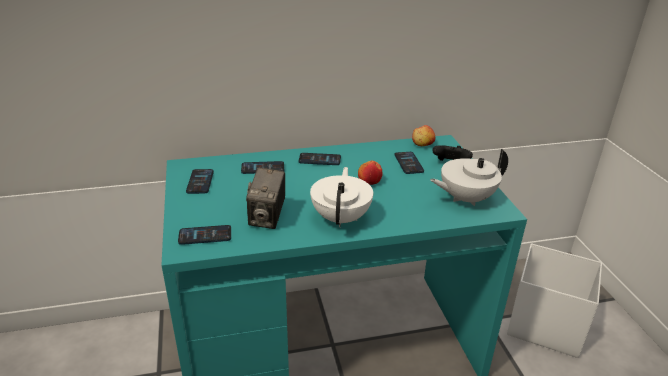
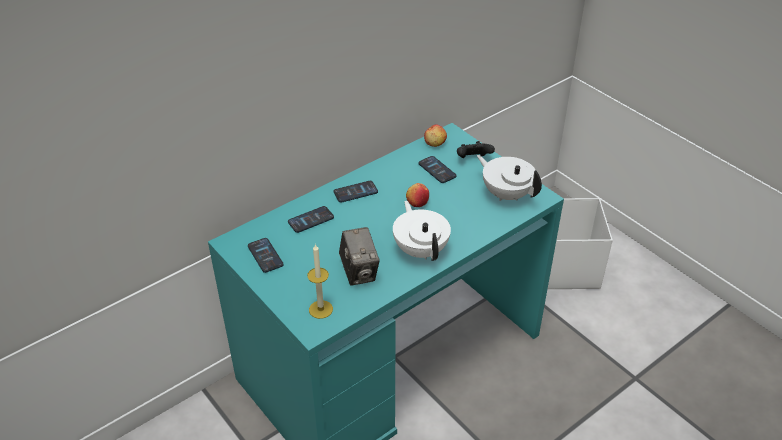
camera: 25 degrees left, 10 degrees up
phone [178,225,231,245] -> candle [307,244,333,319]
white teapot [430,149,508,206] -> white teapot turned 90 degrees clockwise [477,155,542,201]

